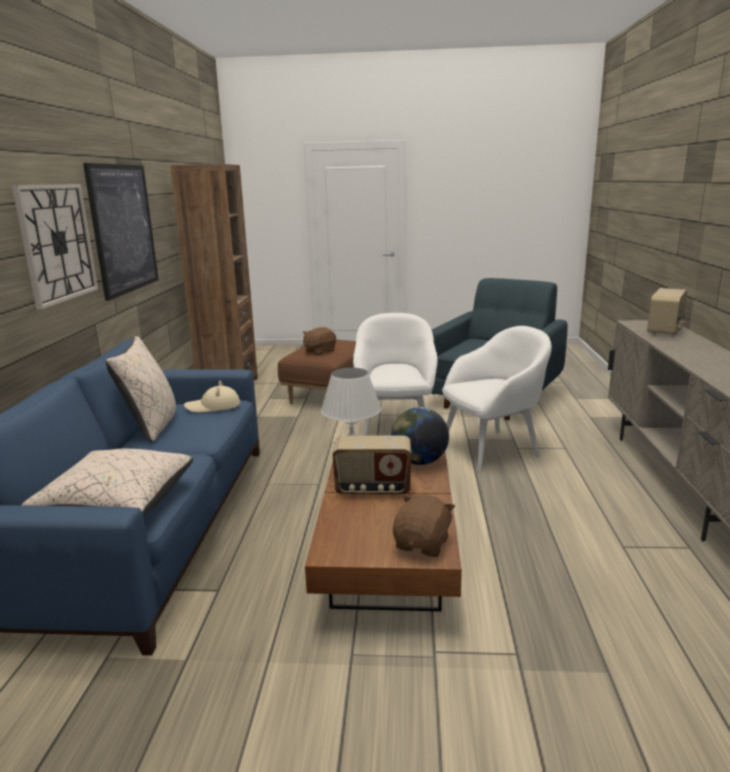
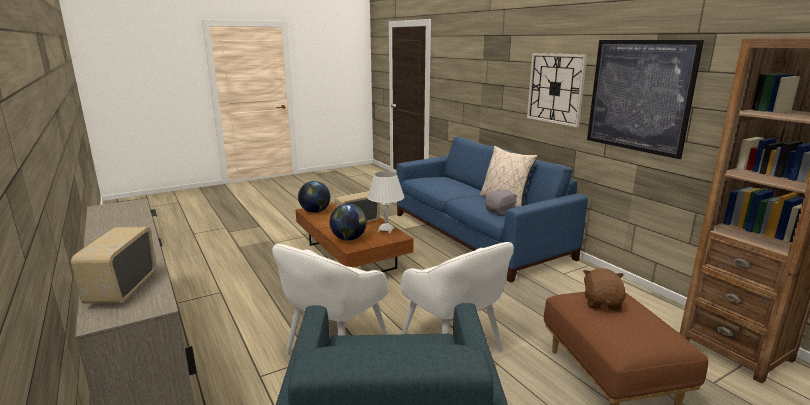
camera: 145 degrees right, 0 degrees up
beige pillow [22,449,193,516] -> none
beige hat [184,381,240,413] -> grey plush toy [485,189,518,216]
brown plush toy [393,494,455,557] -> globe [298,181,330,213]

